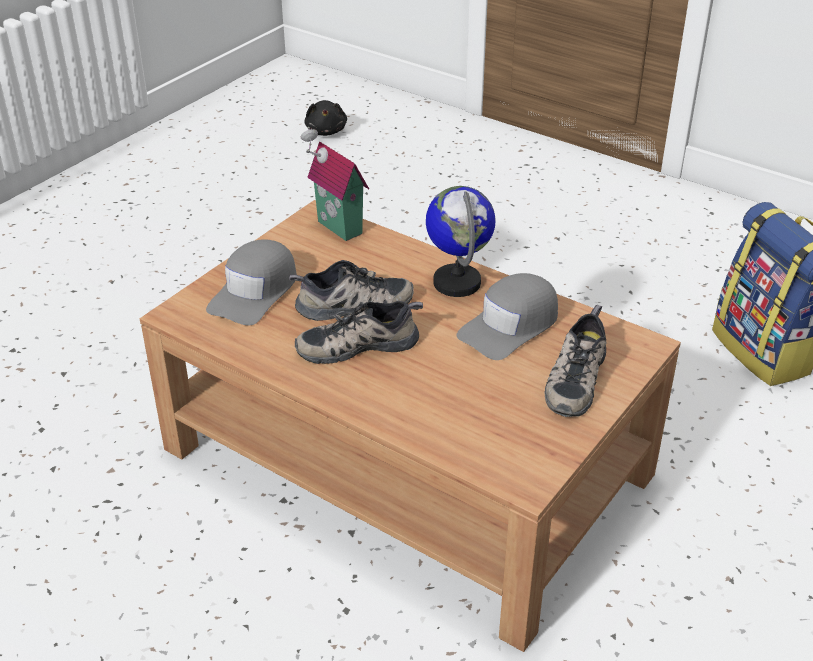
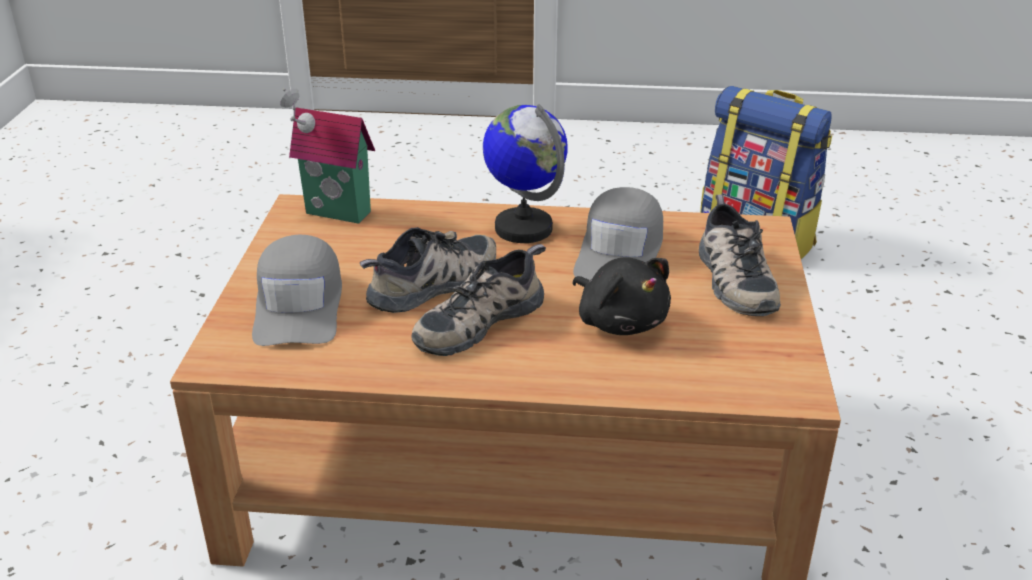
camera: 30 degrees left, 5 degrees down
black plush toy [304,100,347,136] -> black plush toy moved to [572,257,671,335]

